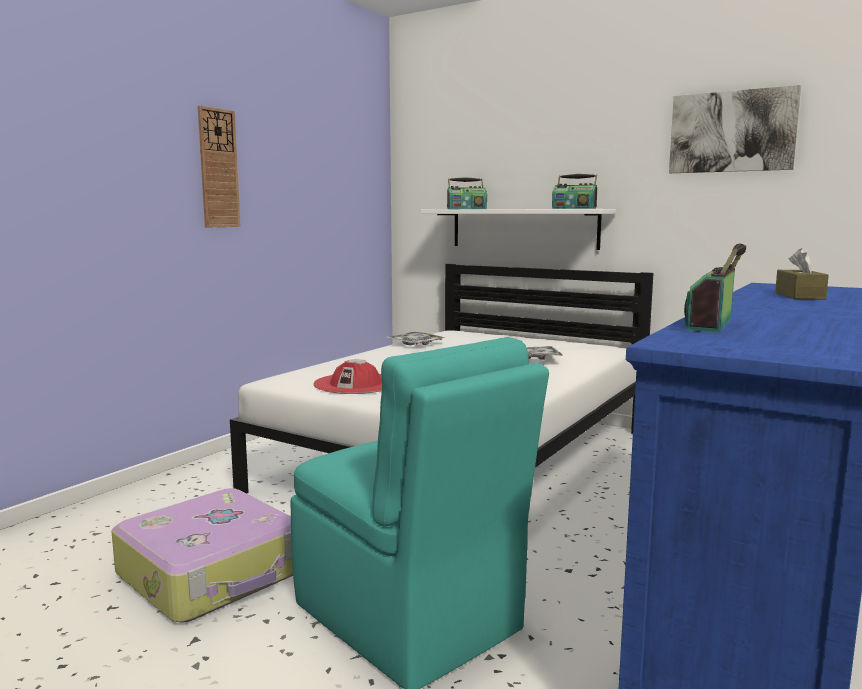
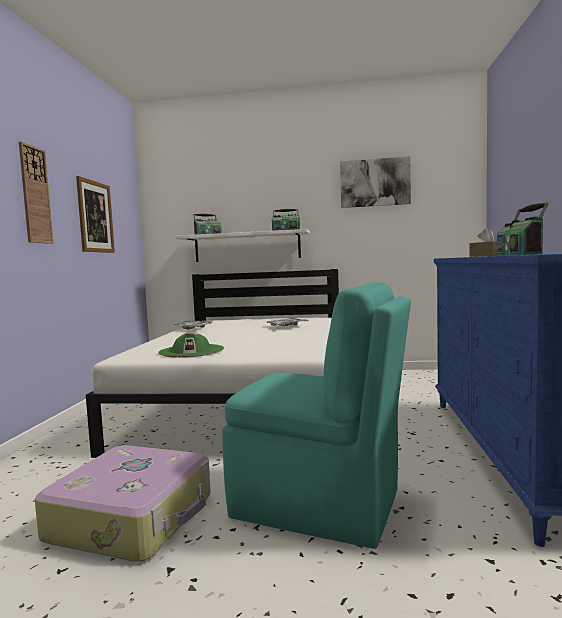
camera: 25 degrees left, 5 degrees down
red hat [313,359,382,394] -> green hat [158,332,224,358]
none -> picture [76,176,115,253]

